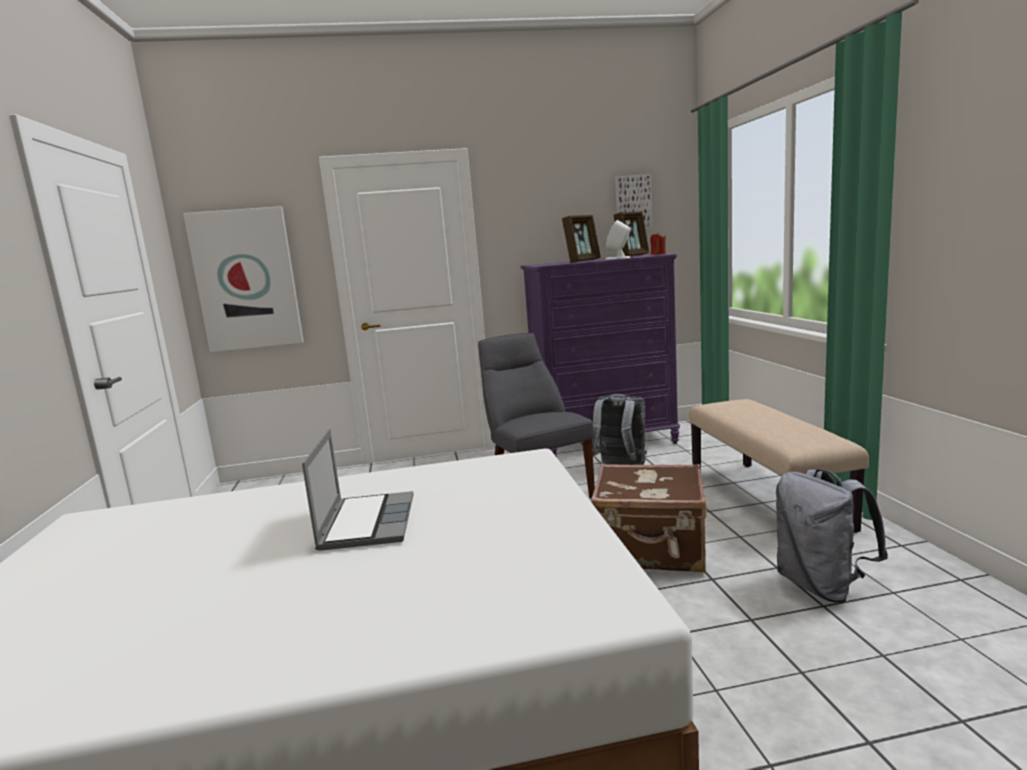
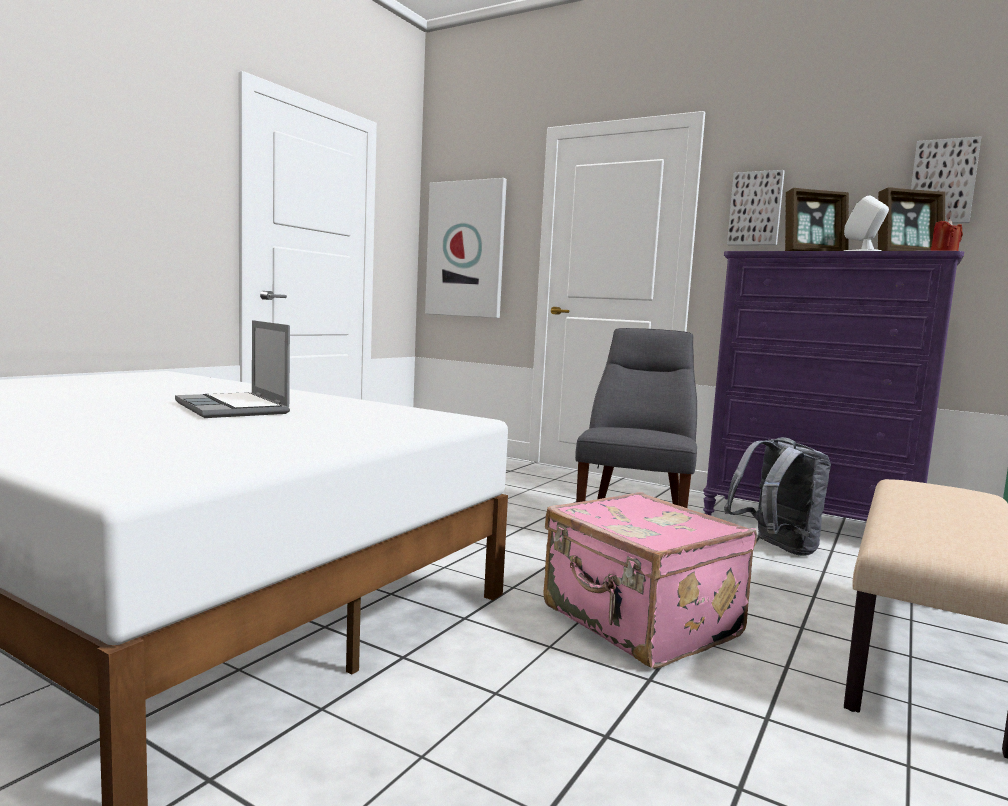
camera: 40 degrees right, 5 degrees down
laptop [302,429,414,551] -> laptop turned 105 degrees clockwise [175,320,290,418]
brown suitcase [591,464,707,572] -> pink suitcase [543,492,757,669]
grey backpack [776,469,888,603] -> none
none -> picture [727,170,785,246]

